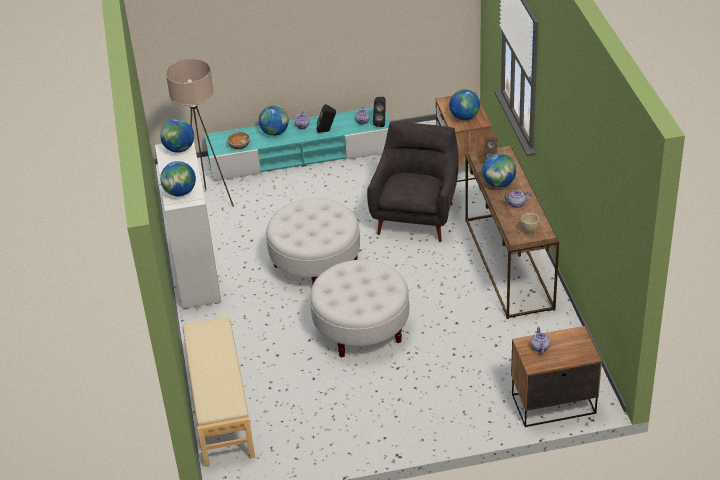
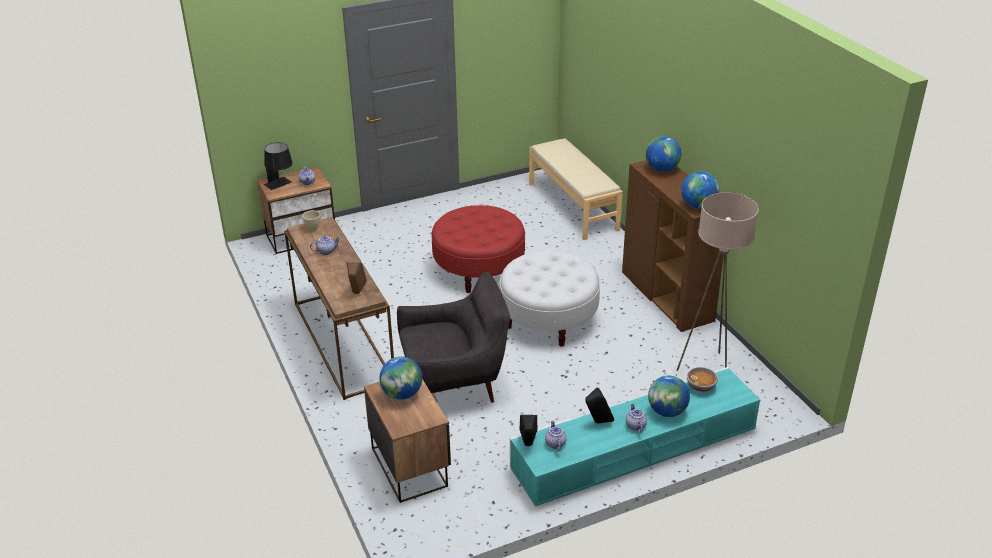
camera: 165 degrees right, 5 degrees down
white cabinet [155,141,221,309] -> brown cabinet [622,160,724,332]
white ottoman [310,260,409,357] -> red ottoman [431,205,525,293]
grey armchair [367,122,459,242] -> grey armchair turned 105 degrees counterclockwise [397,272,510,403]
globe [482,153,516,188] -> none
none -> black table lamp [264,142,293,190]

